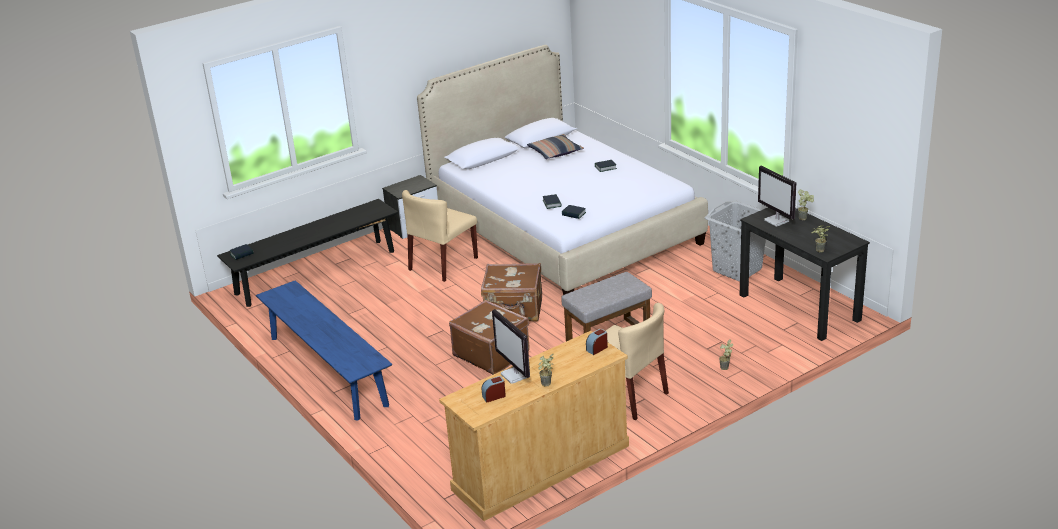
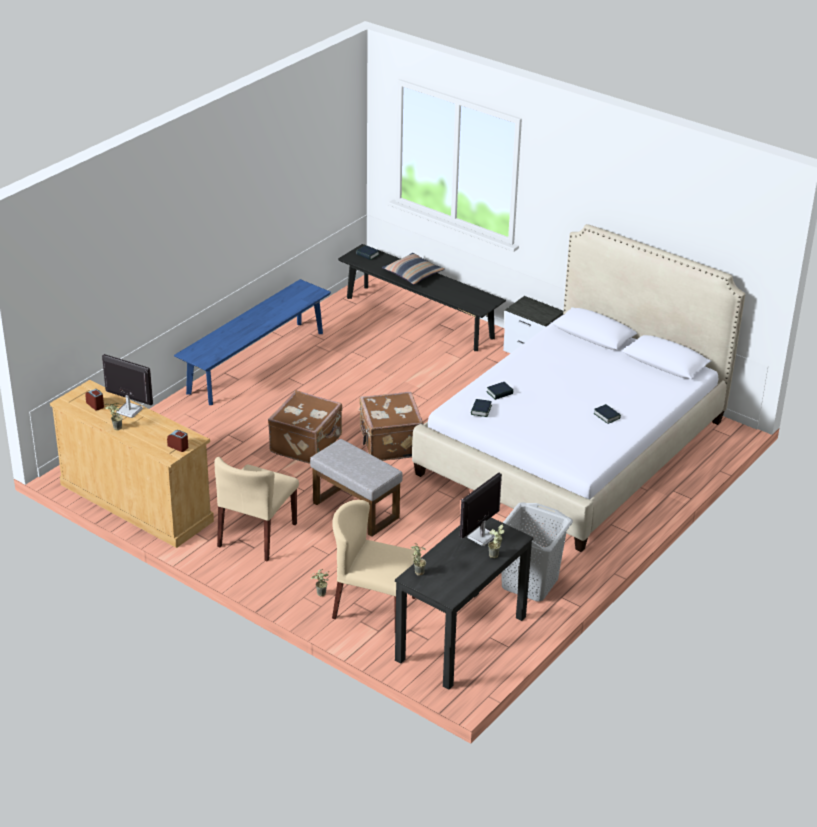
camera: 70 degrees right, 5 degrees up
beige chair [402,190,478,282] -> beige chair moved to [332,500,421,625]
monitor [492,309,530,383] -> monitor turned 75 degrees clockwise [102,354,153,418]
pillow [527,134,584,159] -> pillow moved to [382,253,444,285]

